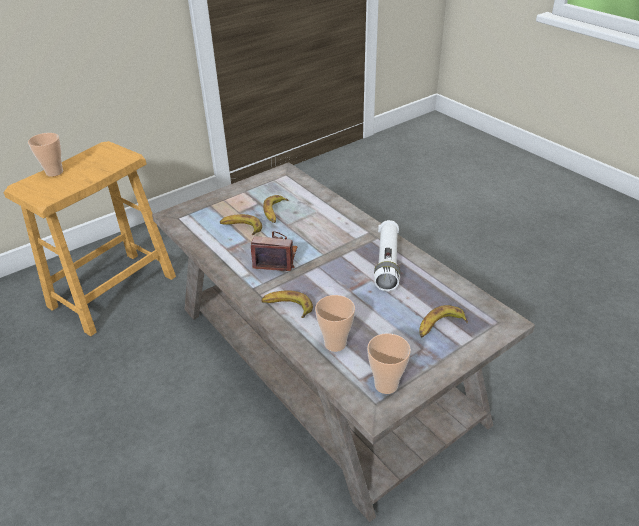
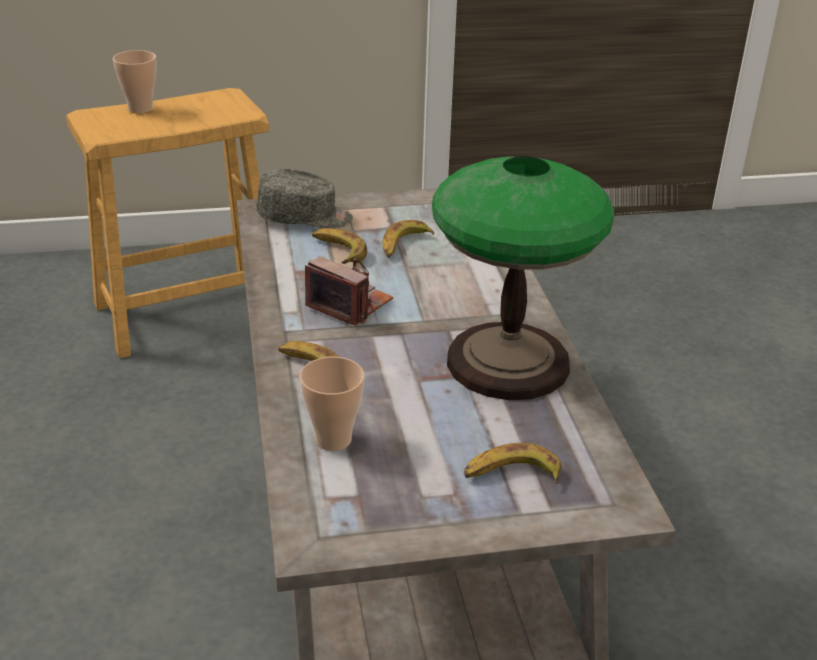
camera: 25 degrees right, 5 degrees down
cup [367,333,411,394] -> none
white flashlight [374,220,400,291] -> table lamp [432,156,614,400]
none -> grey cap [257,169,353,229]

